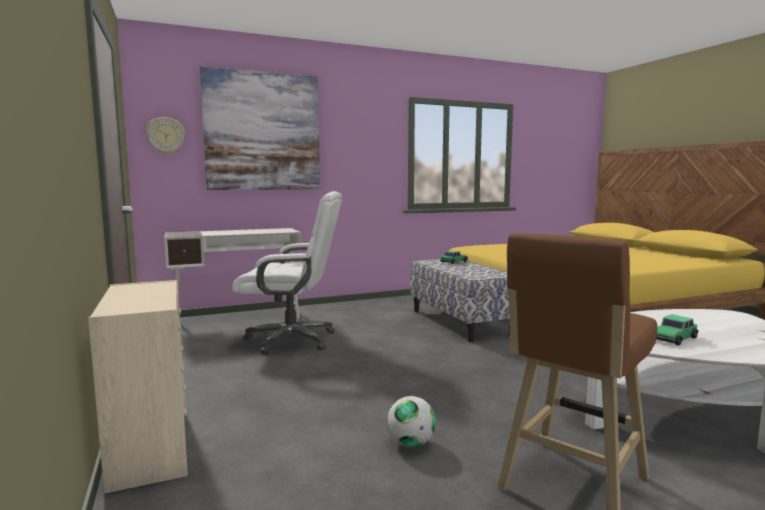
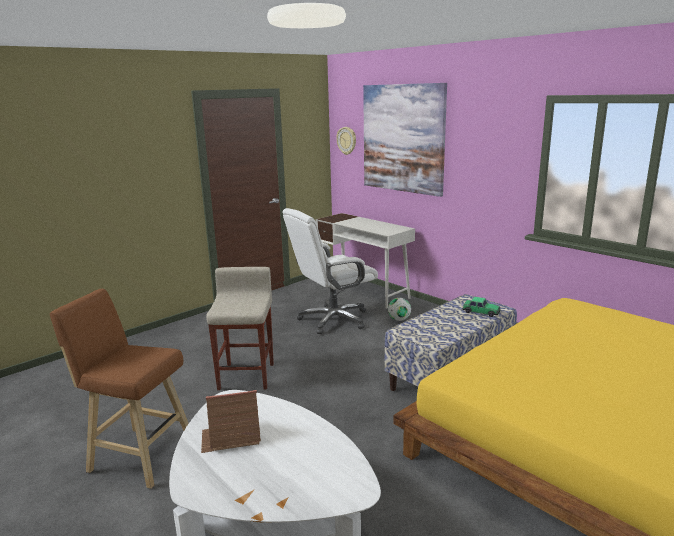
camera: 70 degrees right, 10 degrees up
beige dresser [88,280,188,493] -> none
white office chair [232,191,342,355] -> white office chair turned 75 degrees clockwise [283,208,378,334]
football [387,396,436,447] -> football moved to [388,298,411,321]
toy car [657,314,699,346] -> toy house [201,390,261,453]
none -> beige stool [206,267,274,390]

